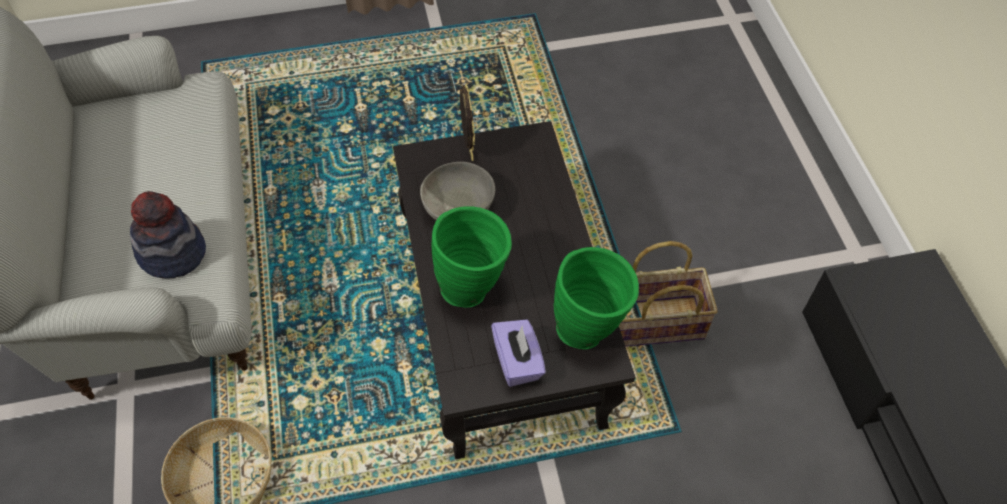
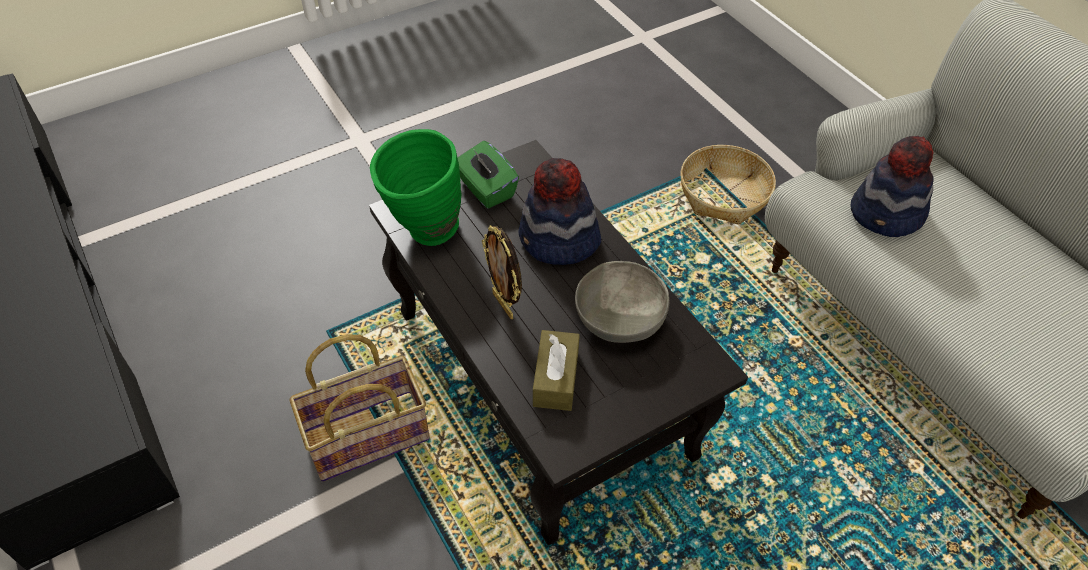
camera: 160 degrees right, 5 degrees down
green vase [431,207,512,307] -> hat [518,158,601,265]
picture frame [460,84,475,161] -> picture frame moved to [482,225,522,319]
purple tissue box [491,320,546,387] -> green tissue box [458,141,519,209]
none -> brown tissue box [533,330,580,411]

